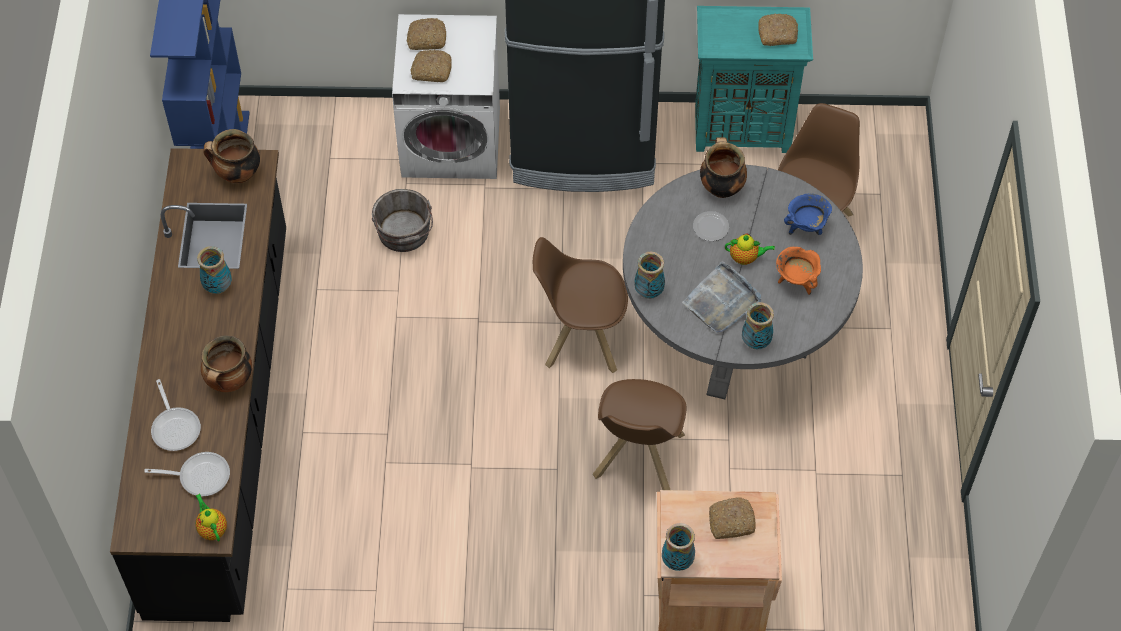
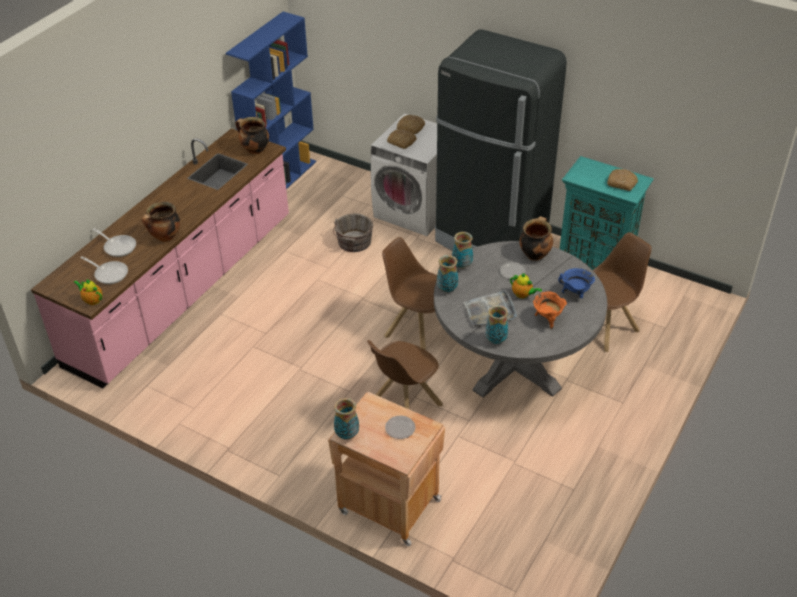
camera: 30 degrees right, 15 degrees down
black counter [110,148,286,622] -> pink counter [31,128,289,388]
frying pan [151,379,201,451] -> frying pan turned 60 degrees counterclockwise [93,228,136,257]
teapot [195,494,227,542] -> teapot turned 60 degrees counterclockwise [73,279,102,305]
vase [197,246,232,294] -> vase moved to [452,232,473,269]
bread [709,497,756,539] -> plate [385,416,415,439]

